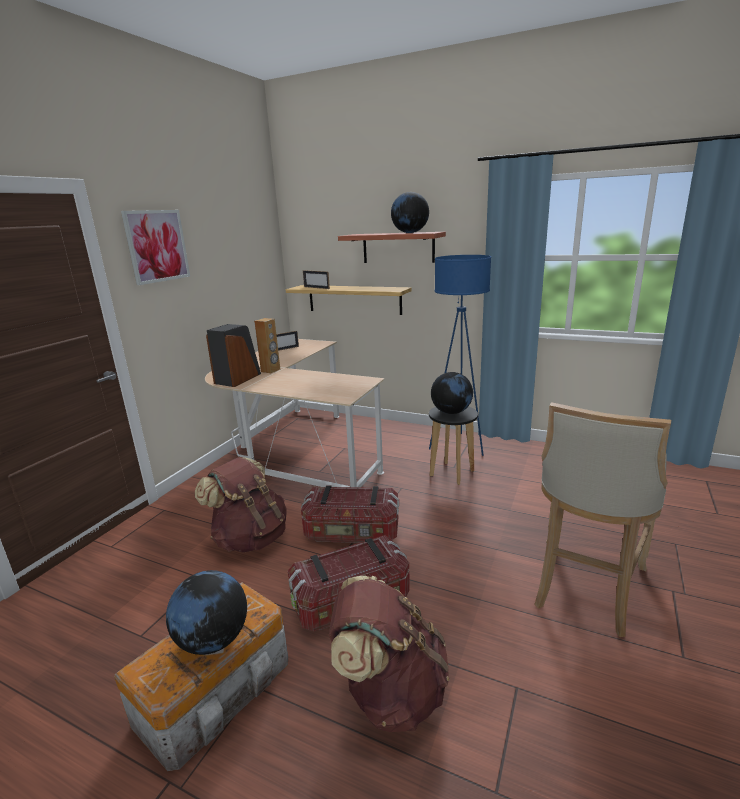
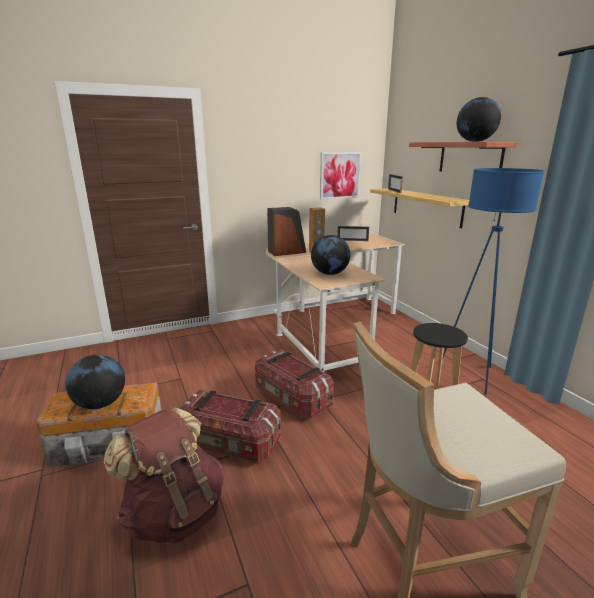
camera: 40 degrees right, 0 degrees up
picture [121,210,190,285] -> picture moved to [320,152,362,200]
brown backpack [195,457,287,552] -> none
globe [431,372,473,414] -> globe moved to [311,235,350,275]

